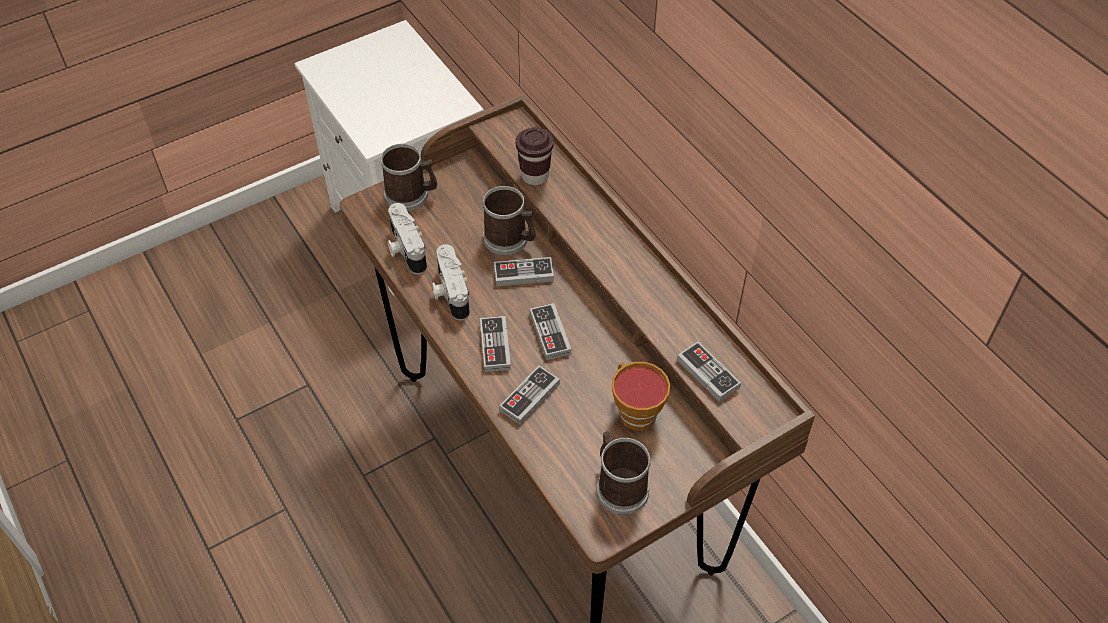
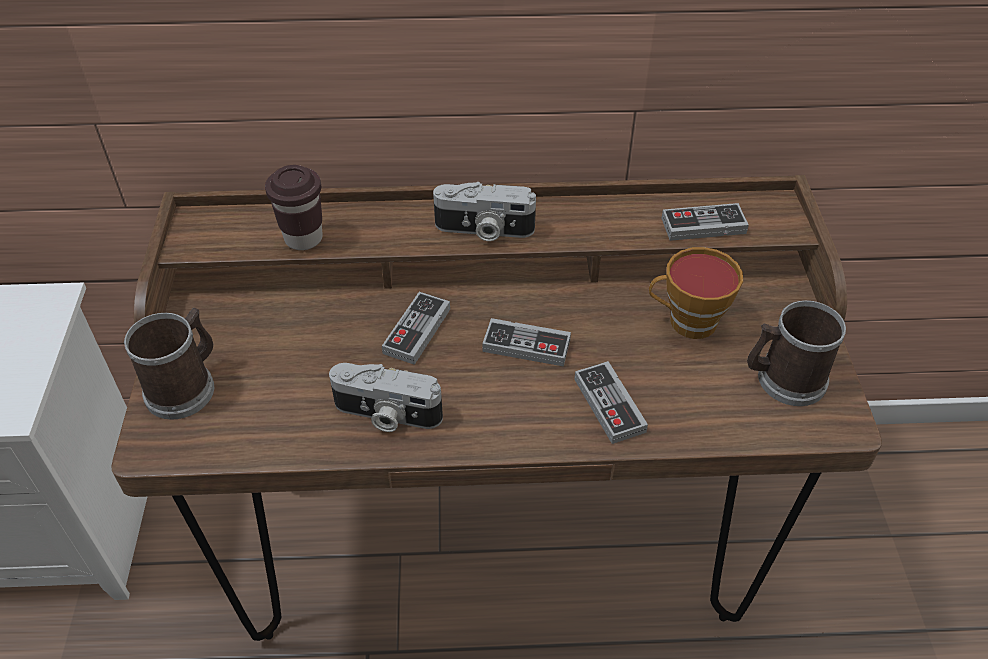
camera: 60 degrees left, 5 degrees down
camera [387,203,427,274] -> camera moved to [433,182,536,241]
game controller [480,316,511,372] -> none
mug [483,186,536,255] -> none

